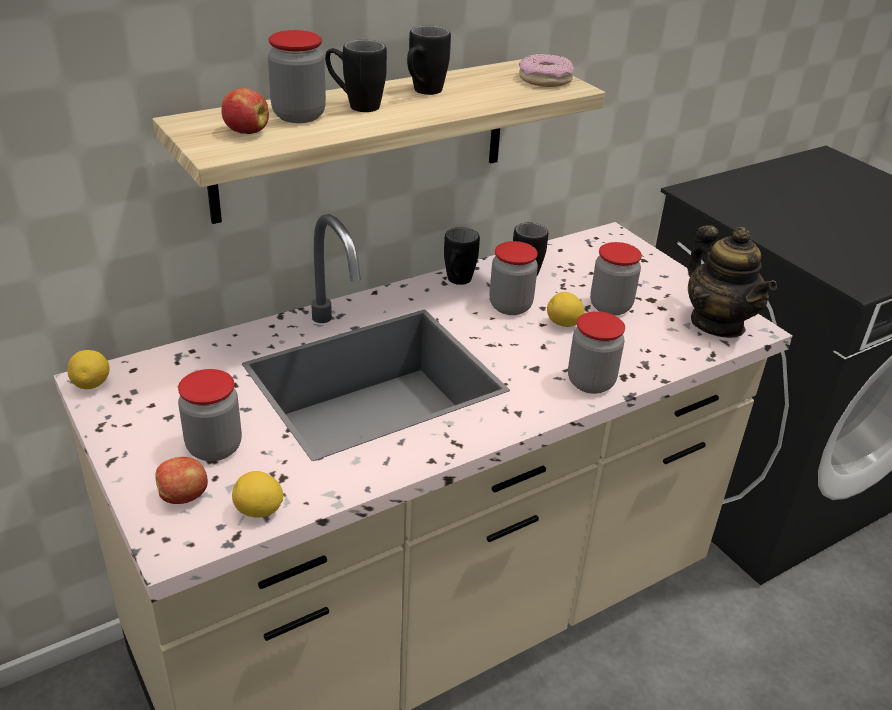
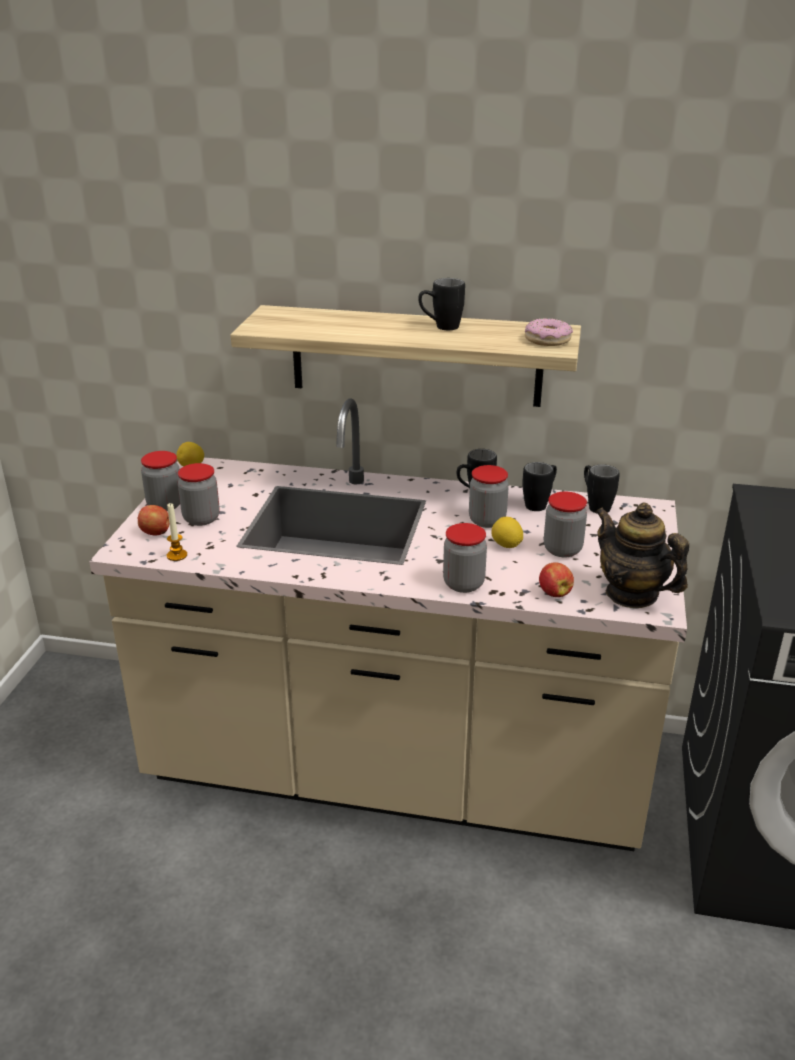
camera: 45 degrees right, 5 degrees down
apple [222,88,269,134] -> apple moved to [539,562,574,597]
lemon [232,471,284,518] -> candle [167,503,187,561]
jar [268,30,326,123] -> jar moved to [141,451,180,511]
black mug [325,40,387,112] -> black mug moved to [584,464,620,513]
teapot [687,225,777,338] -> teapot turned 120 degrees clockwise [596,503,689,608]

